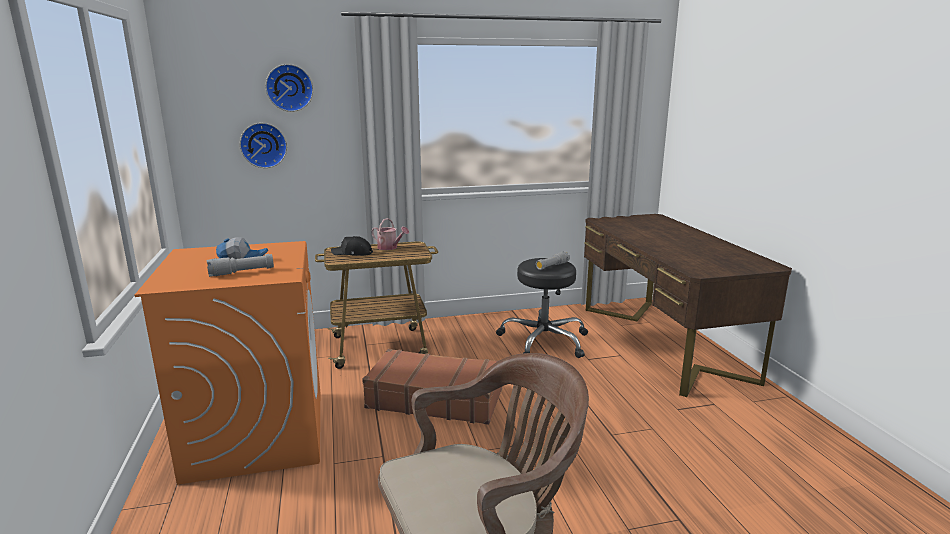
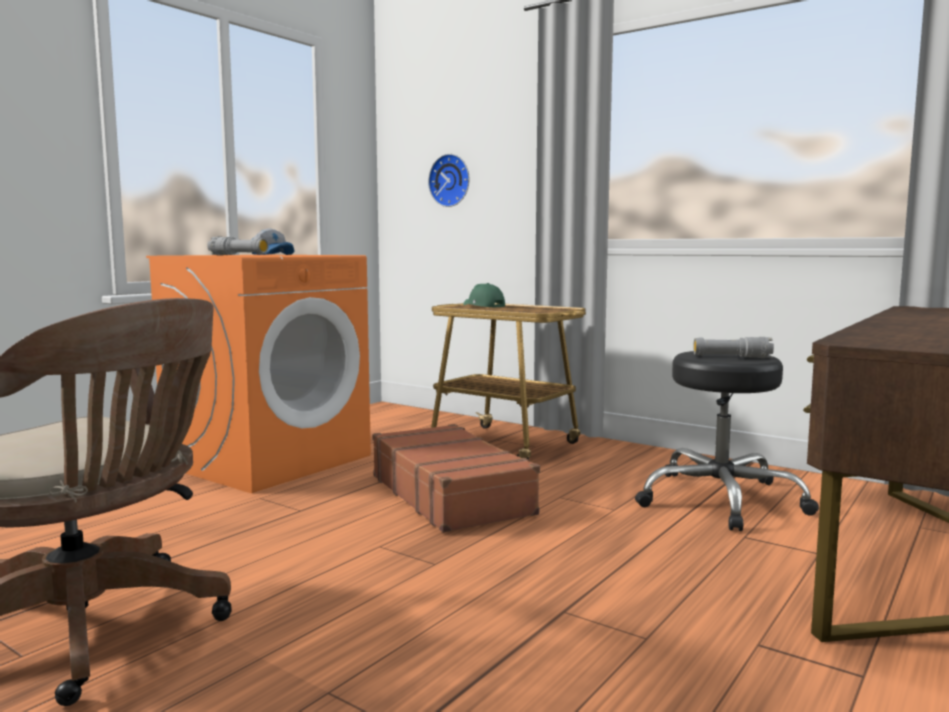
camera: 50 degrees right, 10 degrees down
wall clock [266,64,313,112] -> none
black cap [331,236,373,256] -> green cap [463,283,505,307]
watering can [371,218,409,250] -> none

